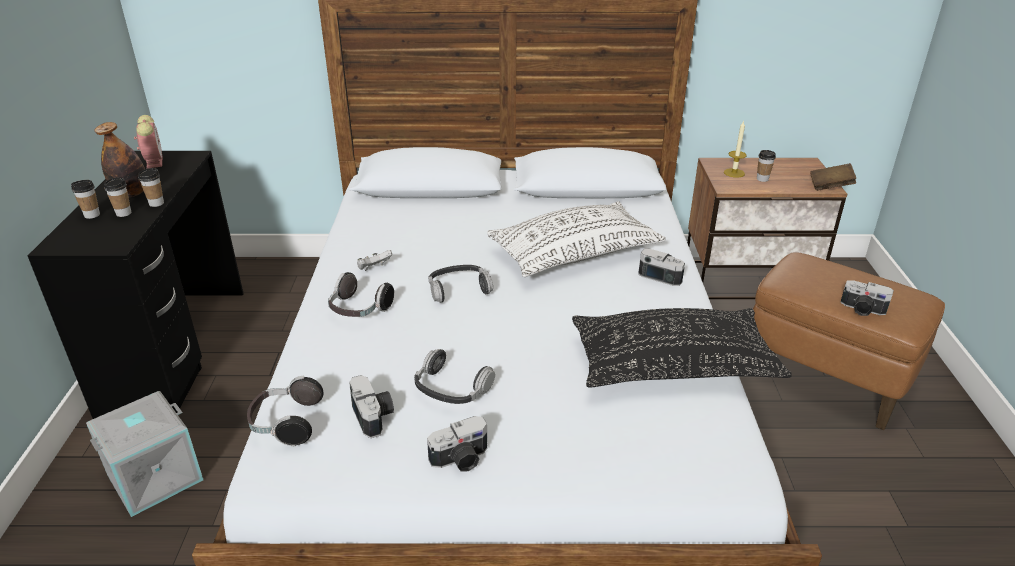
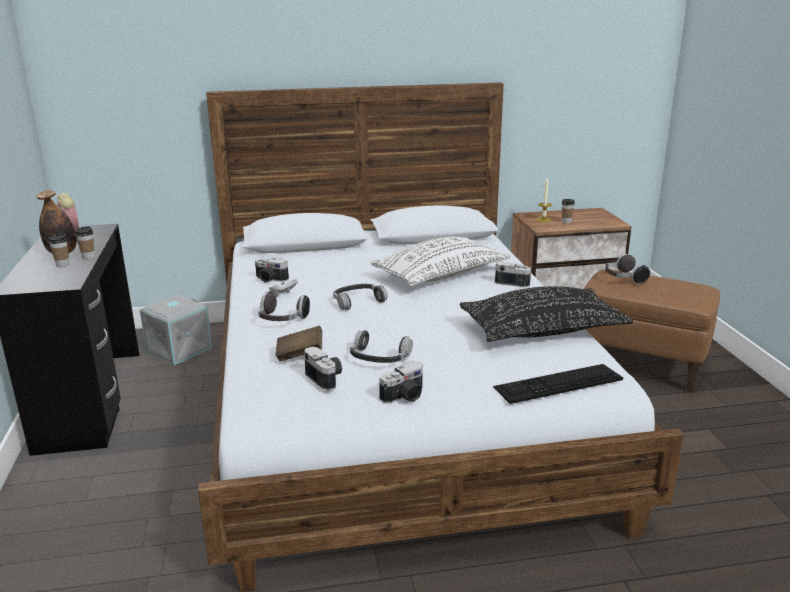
camera: 10 degrees left, 10 degrees down
cup [71,180,100,219] -> none
grey storage box [86,391,203,517] -> grey storage box moved to [140,295,212,365]
headphones [247,376,323,446] -> headphones moved to [605,254,650,285]
brown book [810,163,856,191] -> brown book moved to [275,326,322,362]
camera [840,280,894,316] -> camera moved to [255,258,289,283]
none -> keyboard [493,364,623,404]

